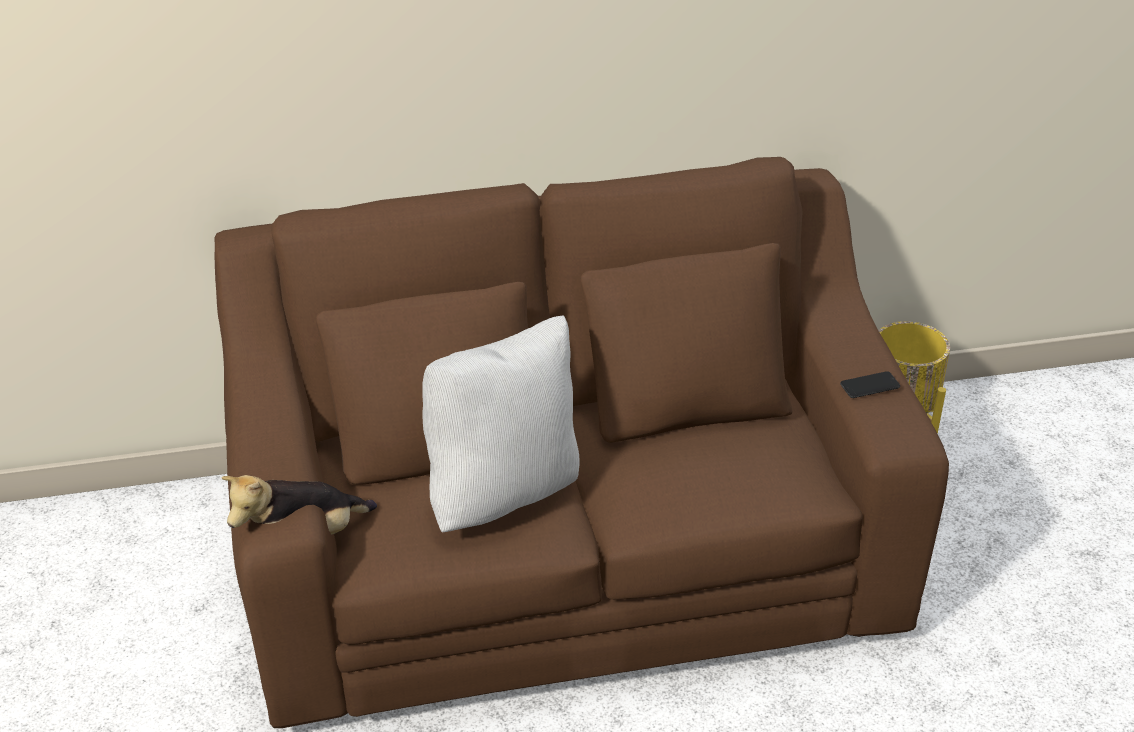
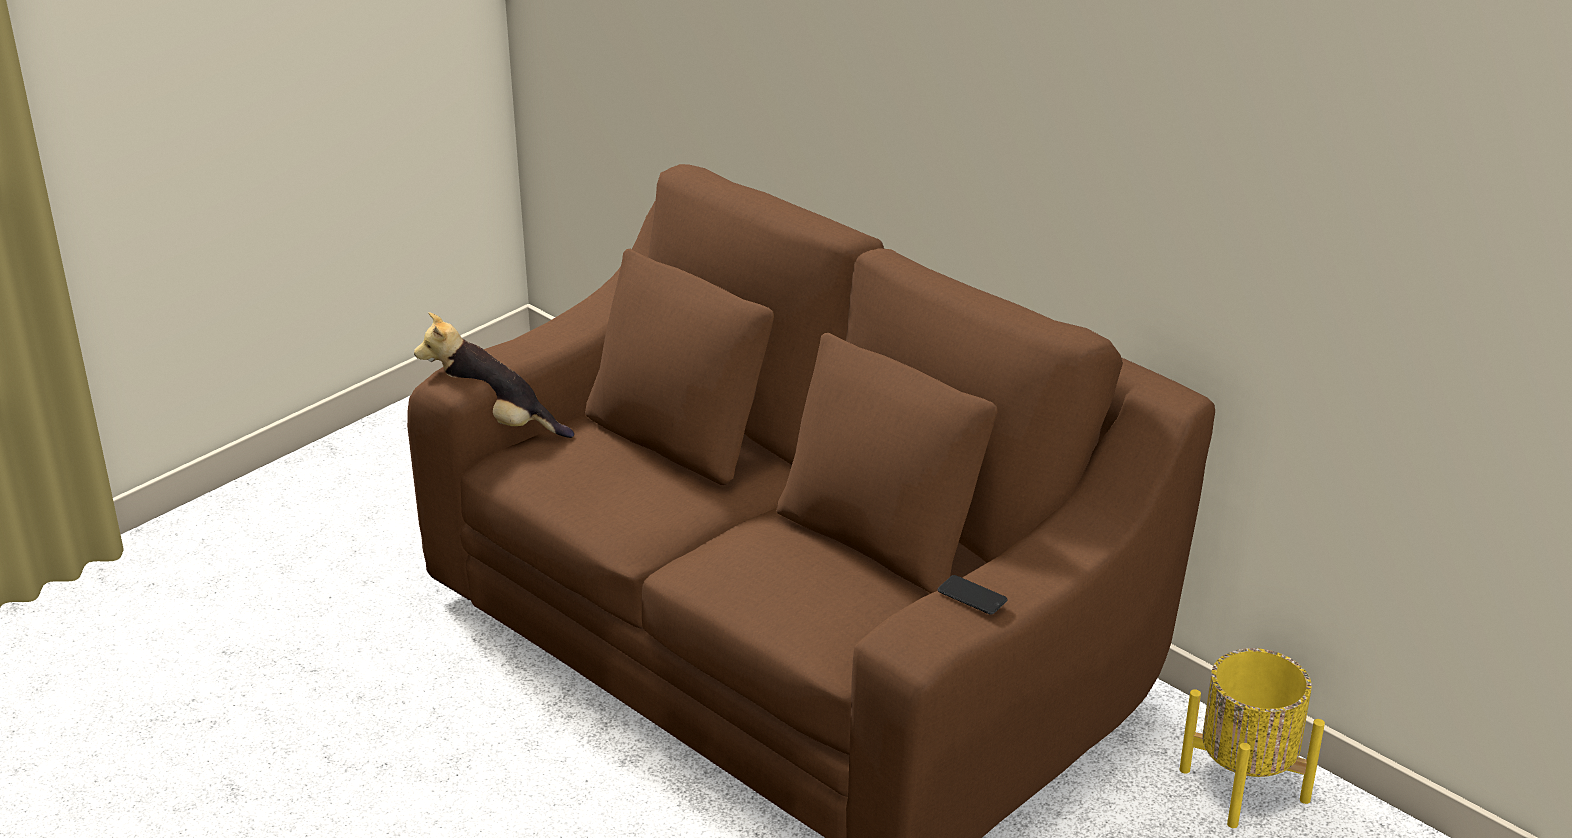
camera: 55 degrees right, 5 degrees down
white pillow [422,315,579,532] -> none

